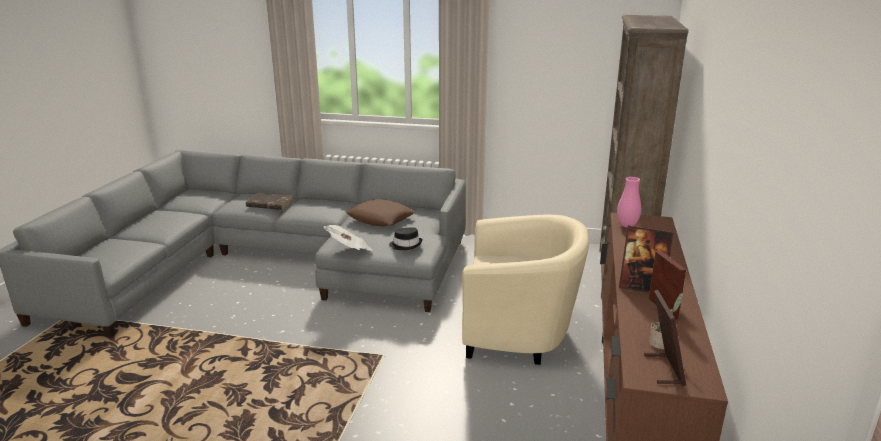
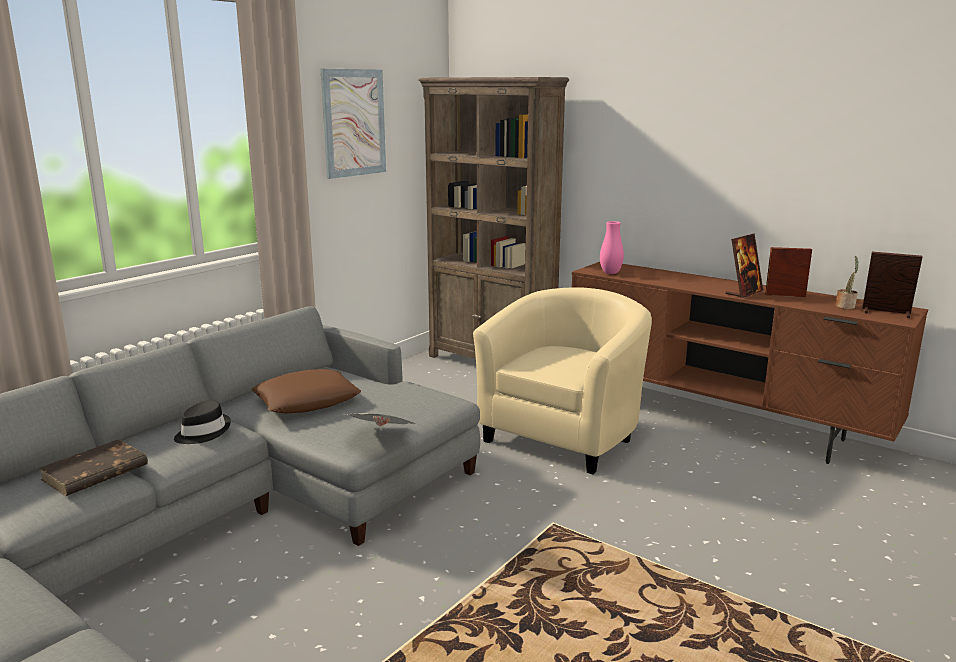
camera: 65 degrees left, 5 degrees down
black hat [389,227,423,250] -> black hat moved to [174,400,231,444]
none -> picture [320,69,386,179]

